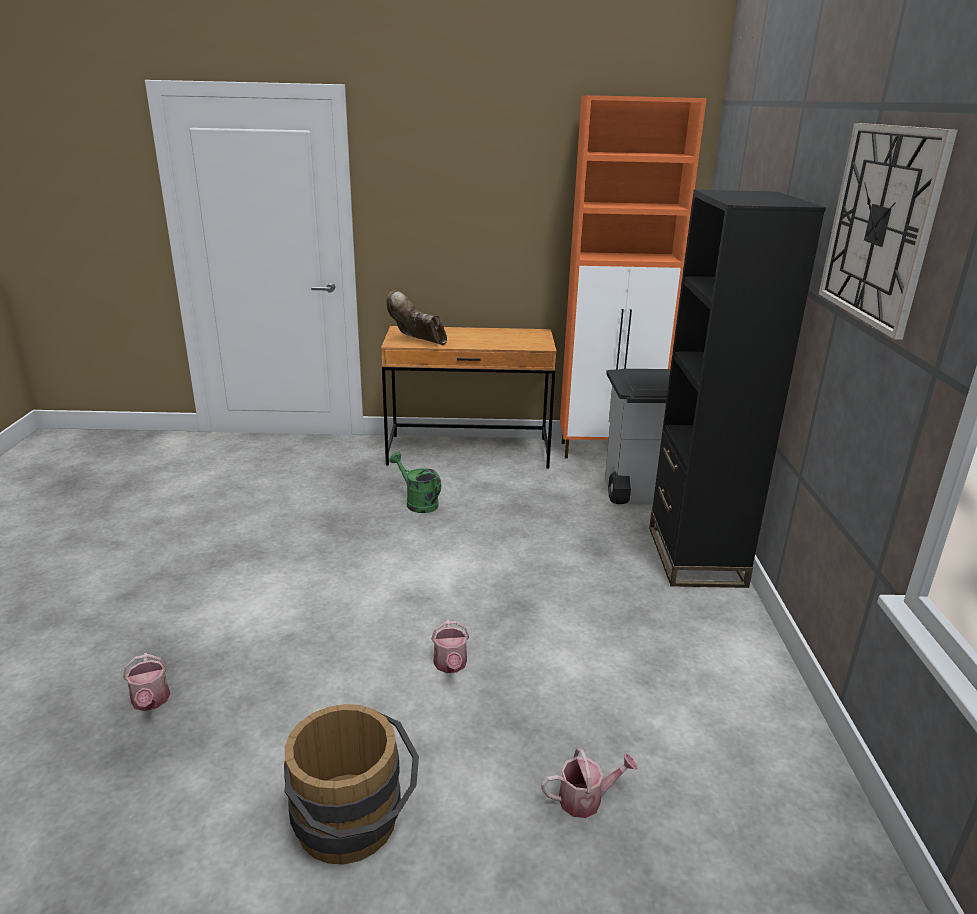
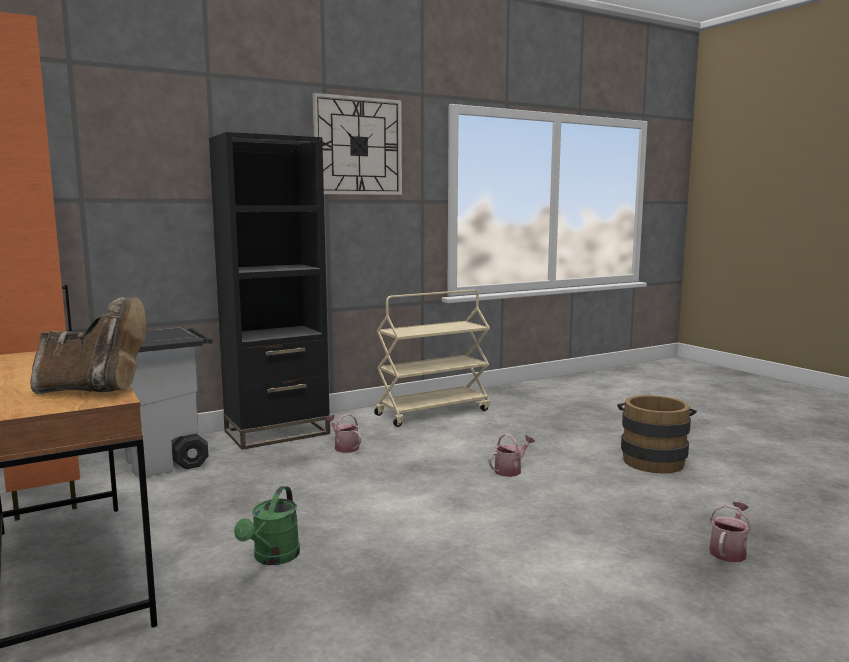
camera: 120 degrees left, 15 degrees down
brown boot [387,290,447,345] -> brown boot turned 90 degrees counterclockwise [31,297,146,394]
watering can [541,748,638,818] -> watering can moved to [326,414,361,453]
none -> beige cart [374,290,490,427]

